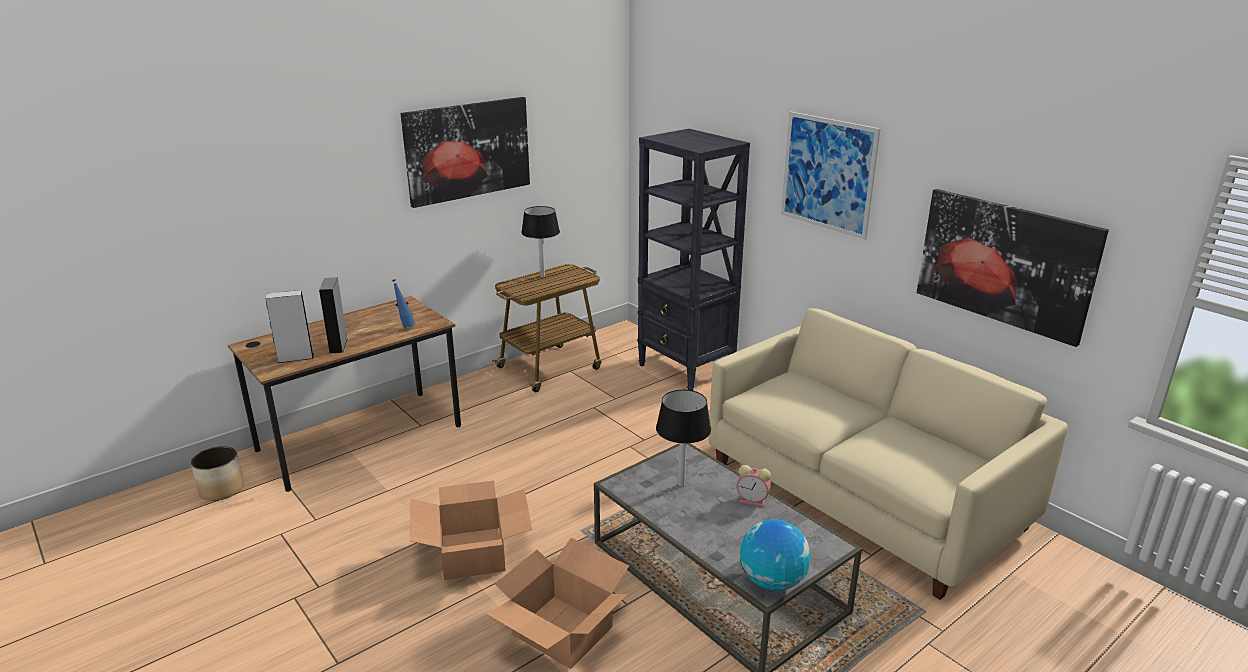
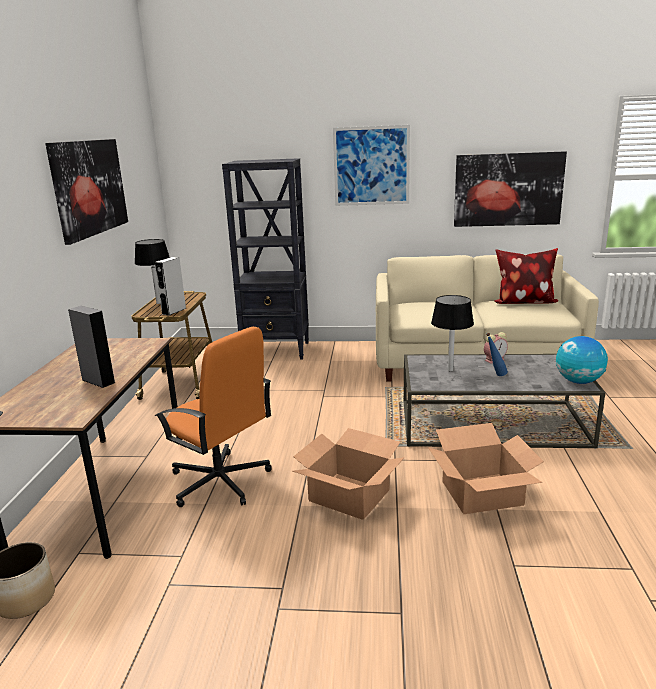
camera: 45 degrees left, 5 degrees down
grey speaker [266,290,314,363] -> grey speaker moved to [155,257,186,316]
blue bottle [392,279,415,328] -> blue bottle moved to [486,333,508,376]
none -> orange office chair [155,327,272,507]
none -> pillow [495,248,558,304]

